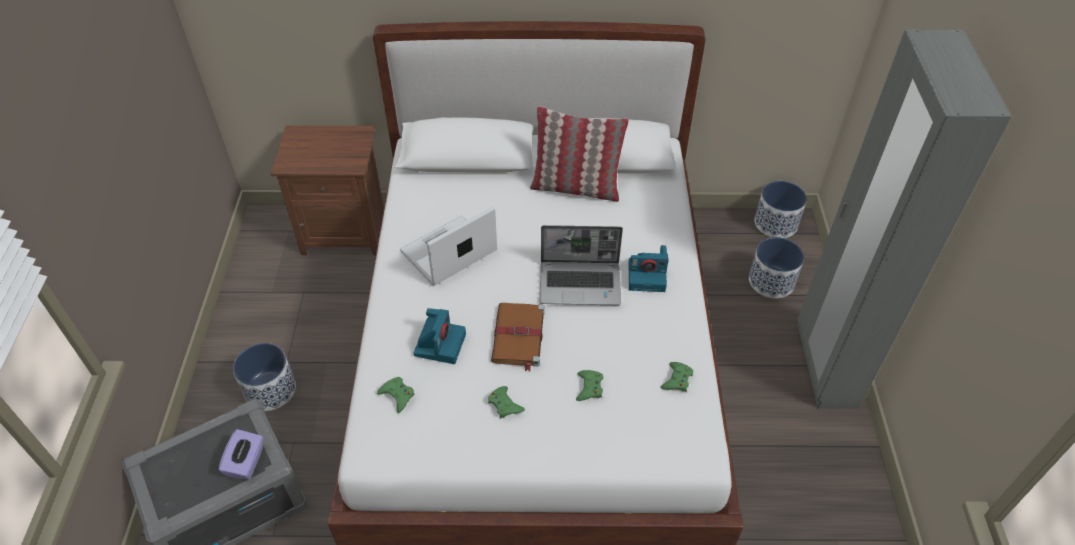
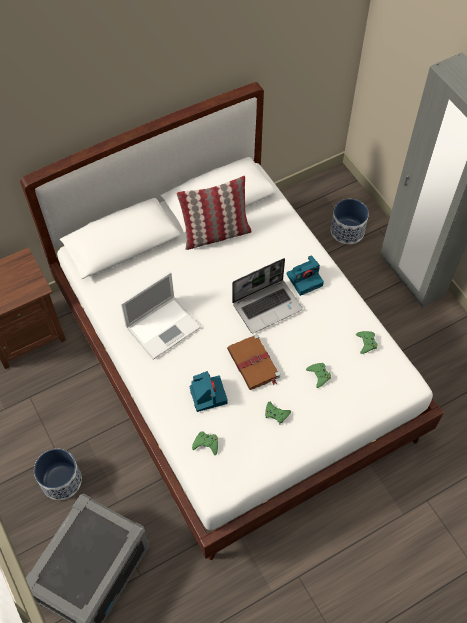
camera: 30 degrees left, 10 degrees up
purple tissue box [219,429,264,480] -> none
laptop [400,207,497,286] -> laptop turned 150 degrees counterclockwise [120,271,201,360]
planter [754,181,807,238] -> none

